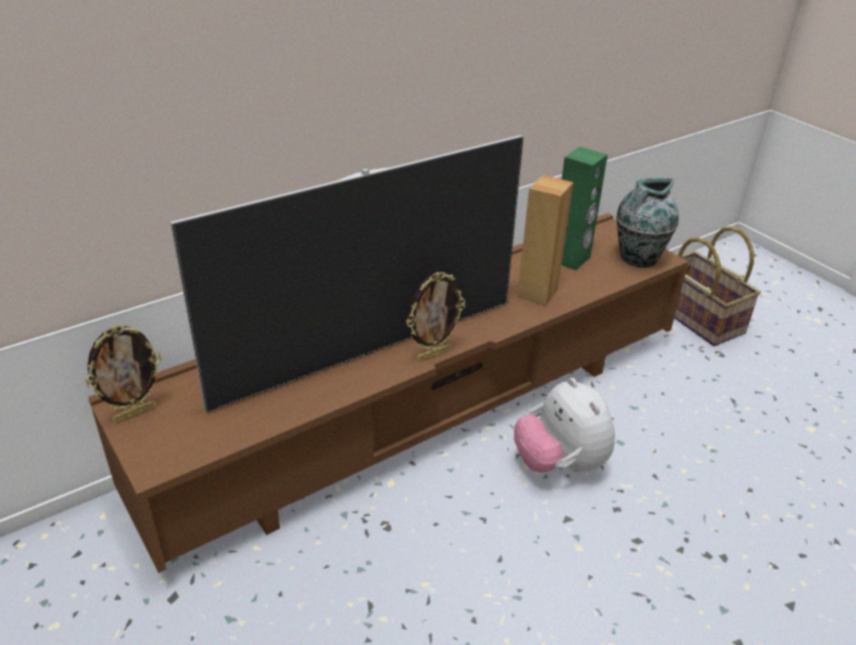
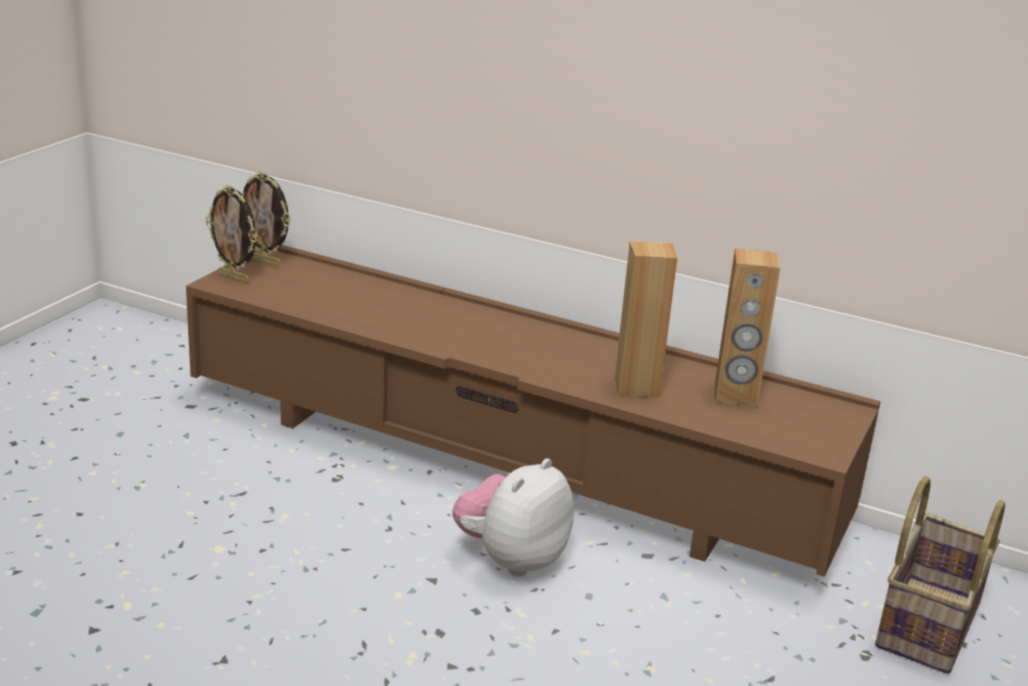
camera: 60 degrees right, 10 degrees down
television [170,135,524,412] -> none
picture frame [406,272,465,362] -> picture frame moved to [206,185,257,283]
green speaker [562,147,608,271] -> brown speaker [715,248,780,407]
vase [616,178,679,268] -> none

